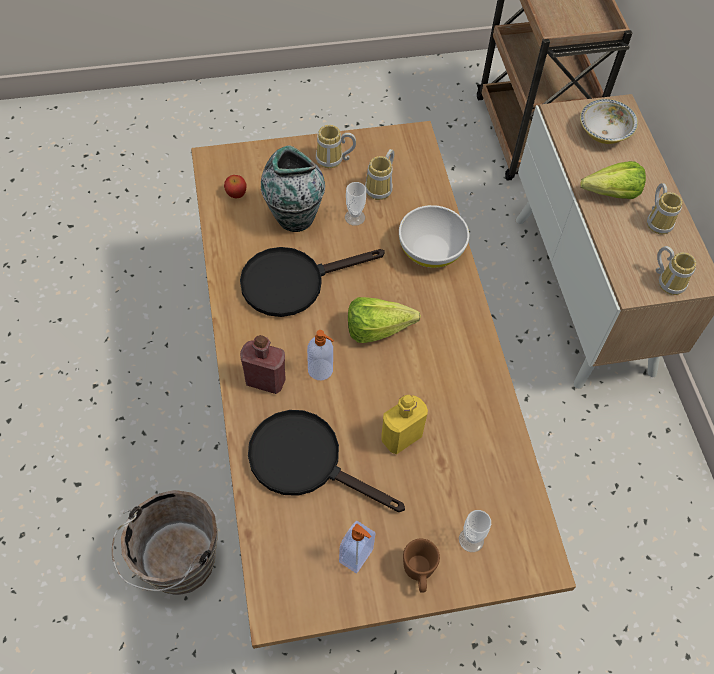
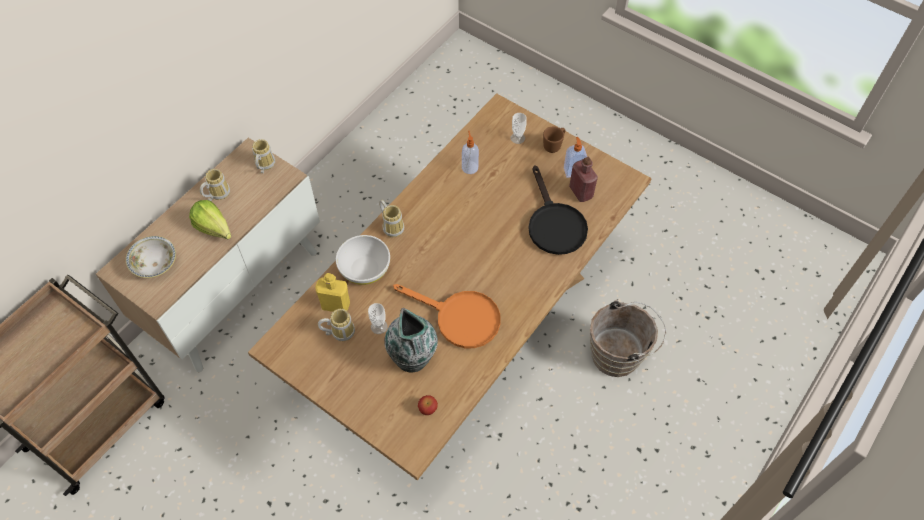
camera: 130 degrees left, 0 degrees up
black frying pan [240,247,385,317] -> orange frying pan [393,284,501,348]
red bottle [240,335,286,394] -> red bottle moved to [569,157,598,202]
soap dispenser [307,330,334,380] -> soap dispenser moved to [462,131,479,174]
mug [316,125,356,168] -> mug moved to [379,200,404,237]
lettuce [348,297,421,343] -> none
yellow bottle [381,395,428,454] -> yellow bottle moved to [315,273,350,312]

